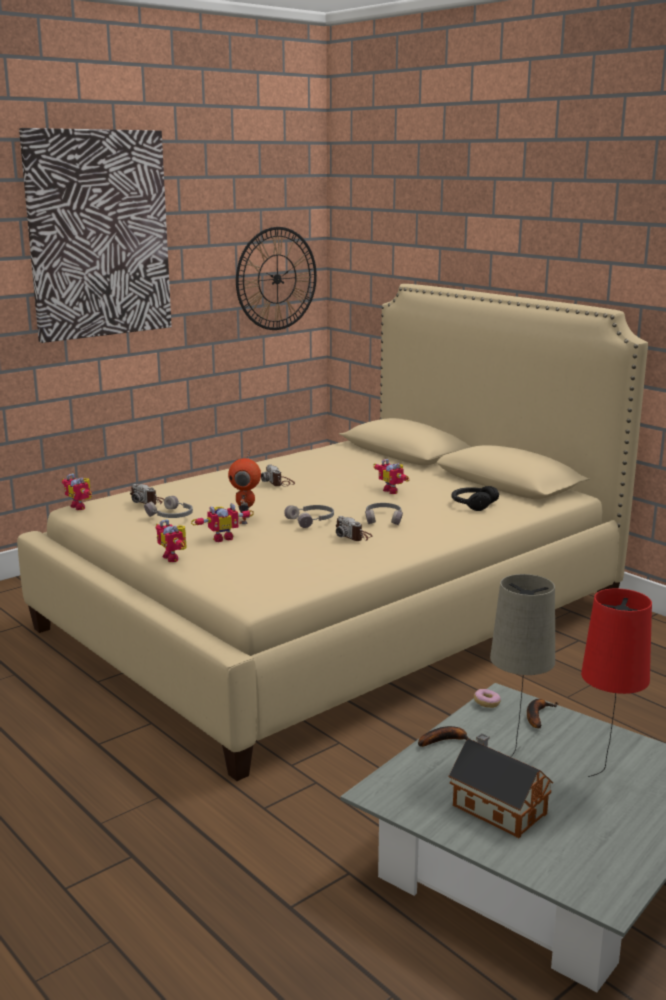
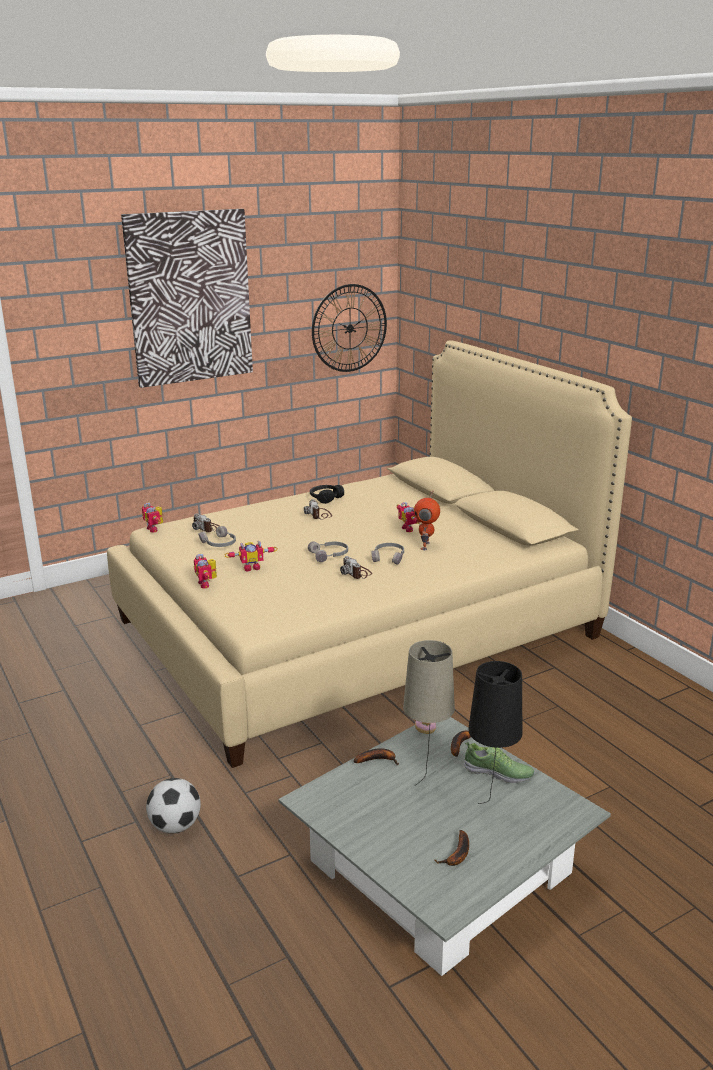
camera: 10 degrees right, 5 degrees up
toy robot [228,449,261,524] -> toy robot moved to [414,491,440,550]
toy house [449,733,553,838] -> none
black headphones [452,486,499,511] -> black headphones moved to [310,485,344,504]
red table lamp [581,588,652,777] -> black table lamp [468,661,522,804]
none -> football [146,778,201,833]
none -> banana [434,830,469,866]
none -> shoe [464,742,534,783]

